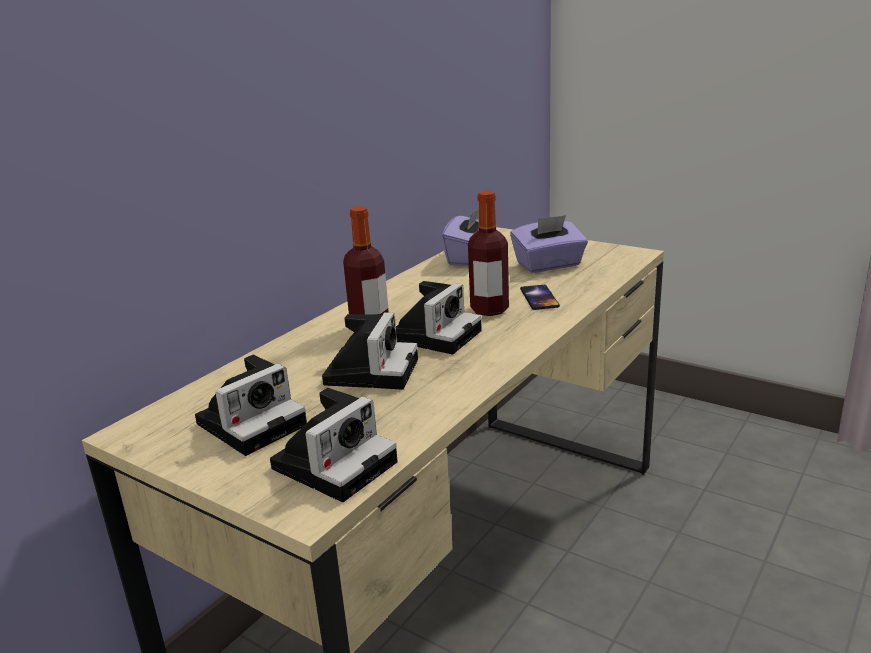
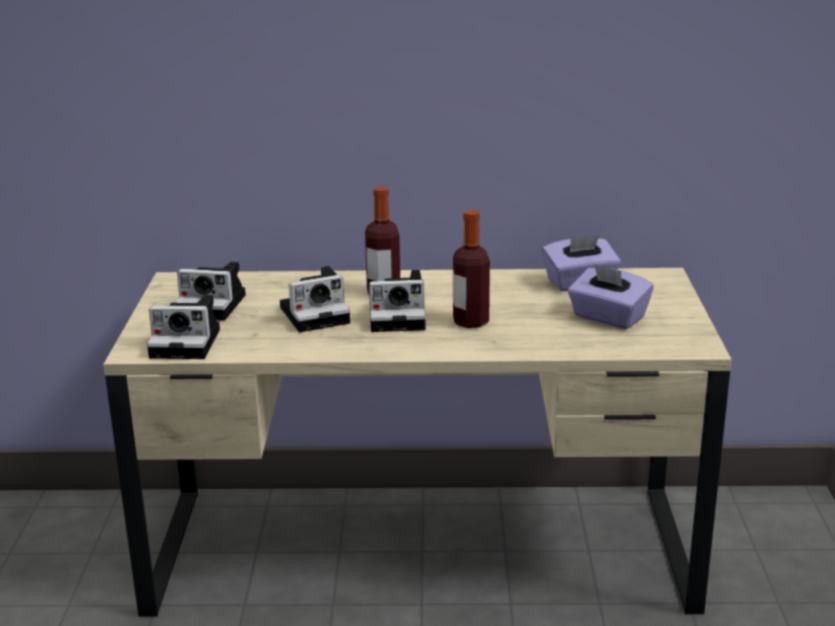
camera: 55 degrees right, 0 degrees up
phone [520,285,560,310] -> none

